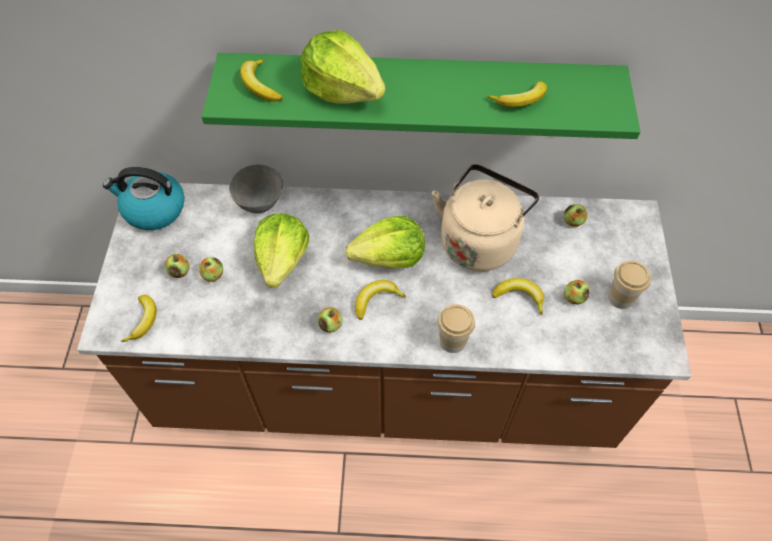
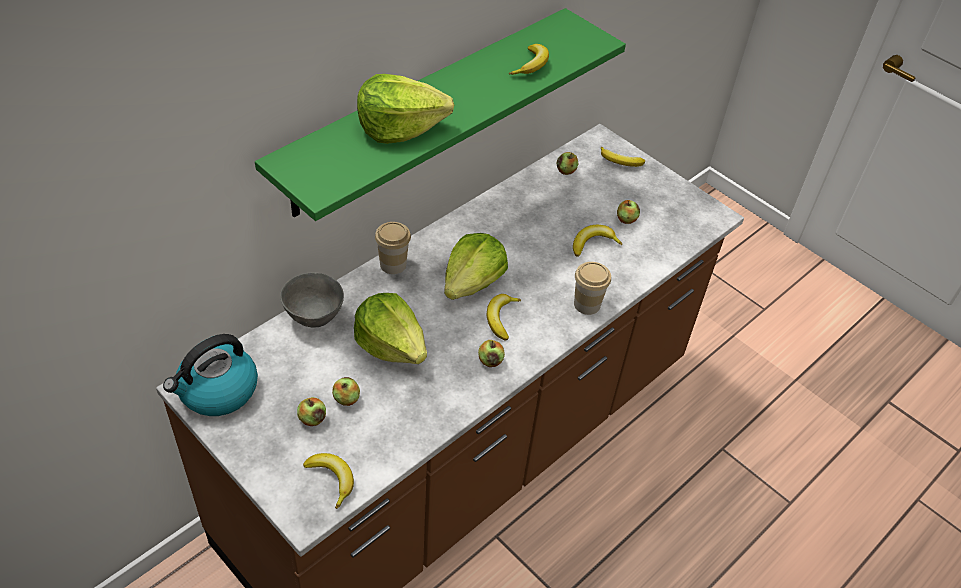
camera: 50 degrees left, 10 degrees down
banana [240,59,282,101] -> banana moved to [601,147,645,167]
beige kettle [432,164,539,271] -> none
cup [608,261,651,309] -> cup moved to [375,222,411,274]

